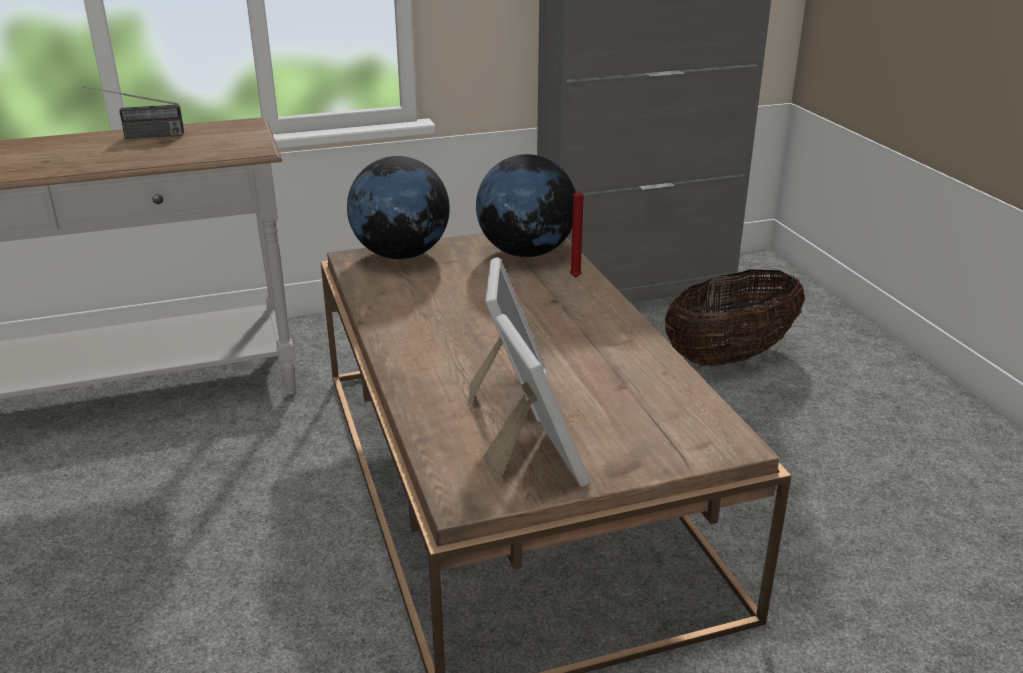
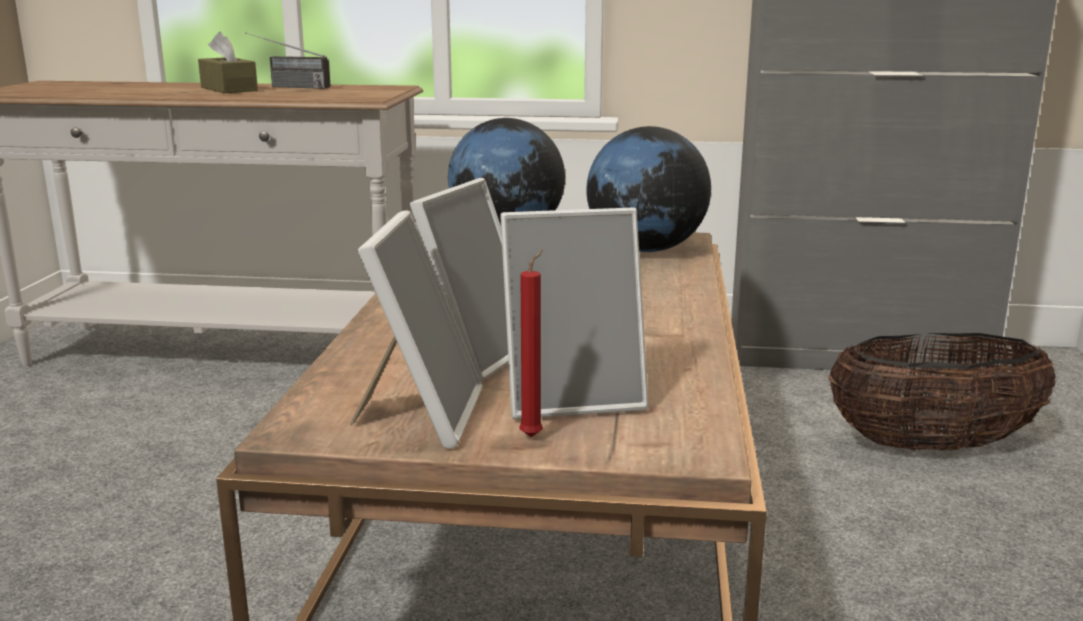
camera: 25 degrees right, 10 degrees down
red candle [570,181,584,278] -> red candle moved to [519,249,543,437]
none -> brown tissue box [198,31,258,93]
none -> picture frame [500,207,648,419]

